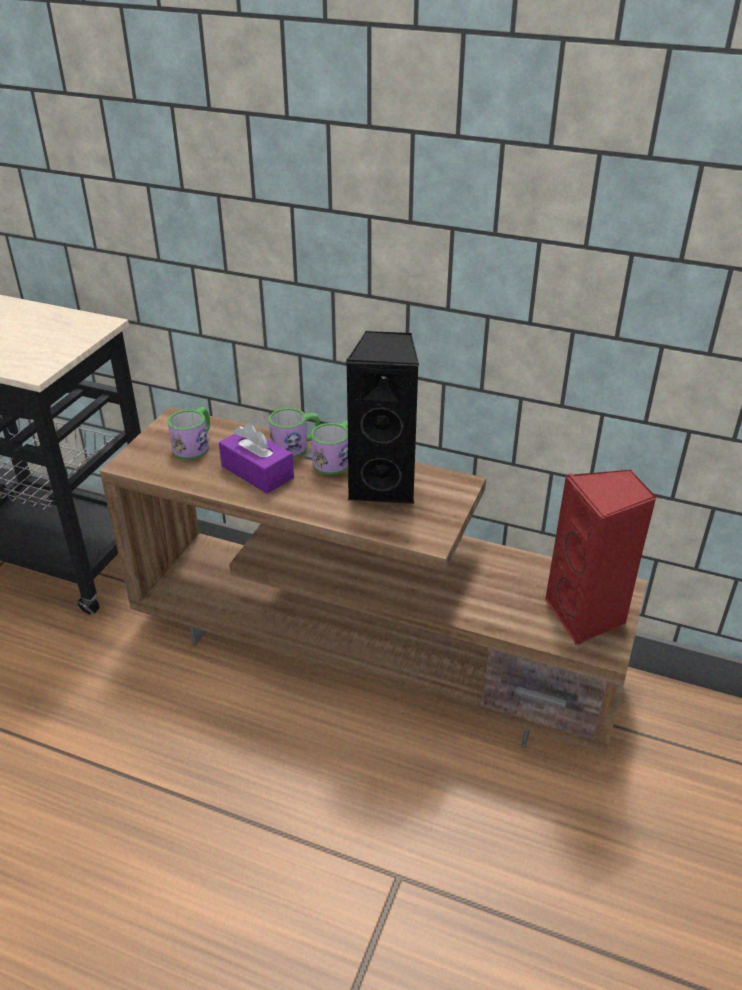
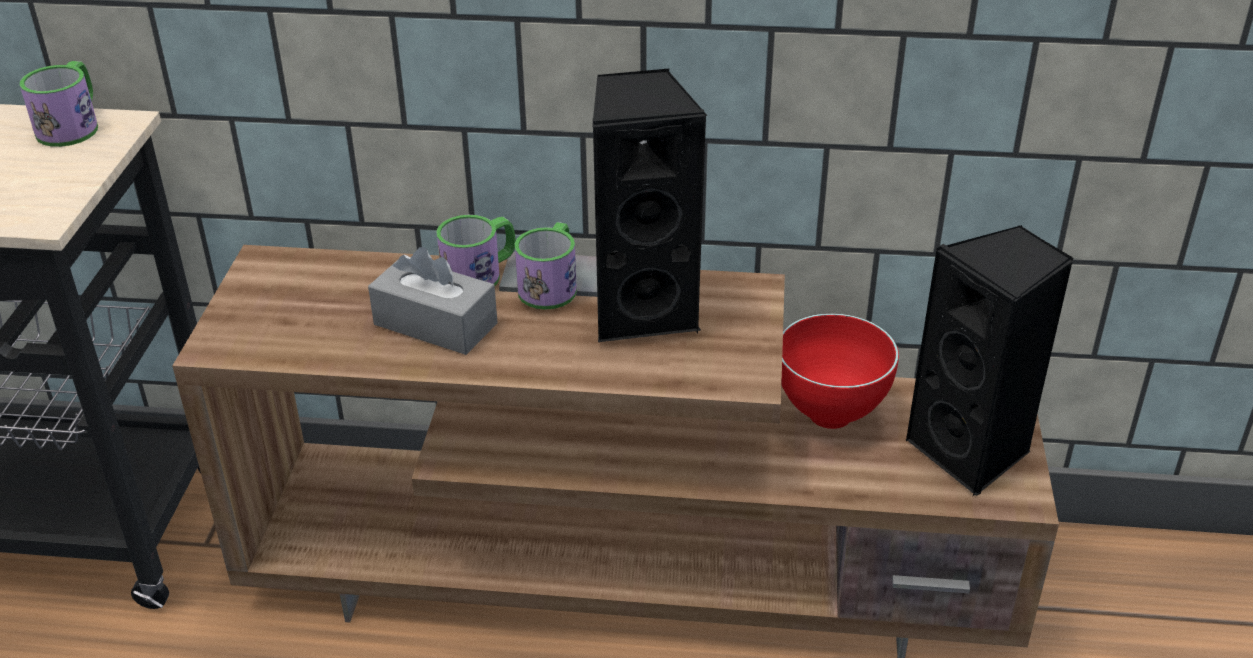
camera: 15 degrees left, 0 degrees up
mug [167,407,210,460] -> mug moved to [20,61,98,147]
purple tissue box [219,423,294,494] -> grey tissue box [368,247,498,355]
red speaker [545,469,657,645] -> black speaker [906,225,1074,496]
none -> red bowl [781,313,899,429]

